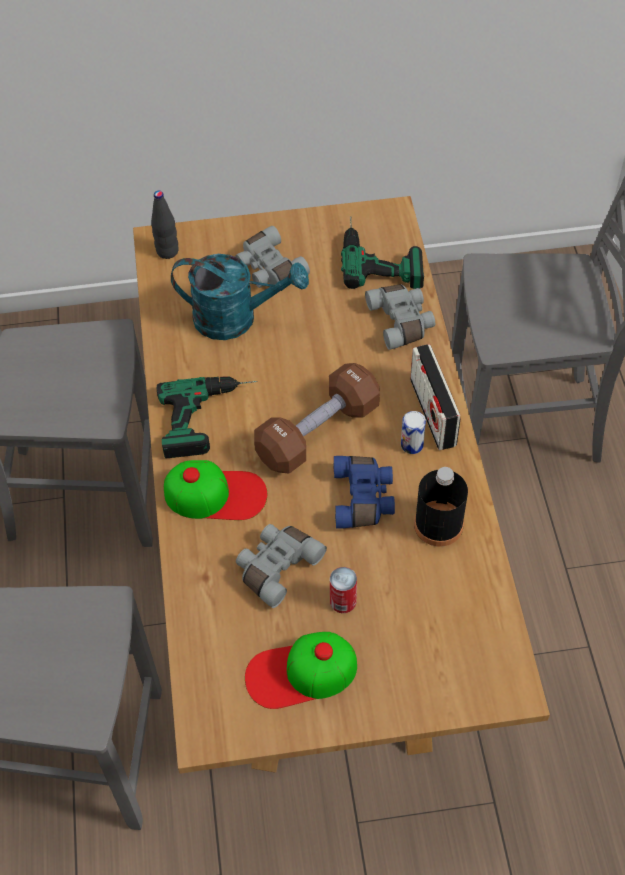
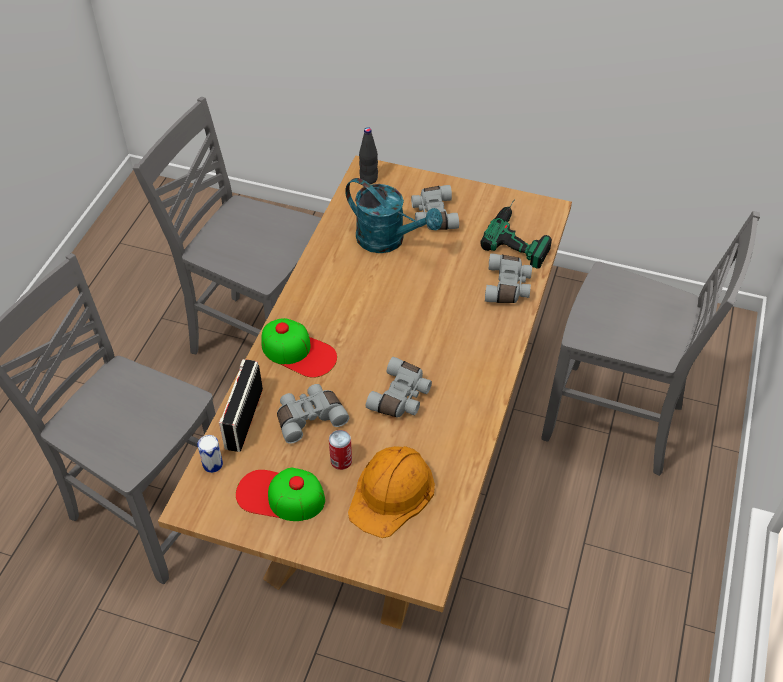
camera: 25 degrees right, 5 degrees down
power drill [157,377,258,459] -> none
brown dumbbell [254,363,380,474] -> none
blue binoculars [333,456,395,529] -> grey binoculars [366,357,432,417]
can [401,411,426,454] -> can moved to [197,435,223,473]
radio [410,344,461,450] -> radio moved to [219,359,263,452]
black bottle [414,467,468,547] -> none
none -> orange hard hat [348,446,435,538]

